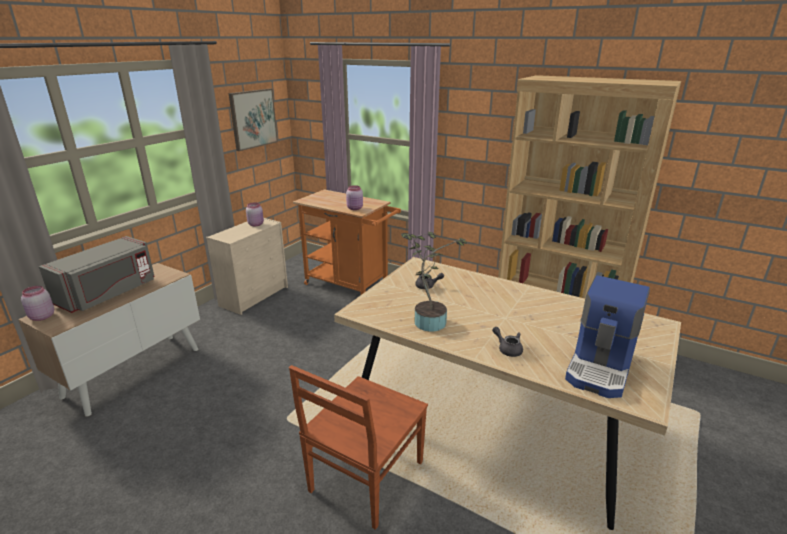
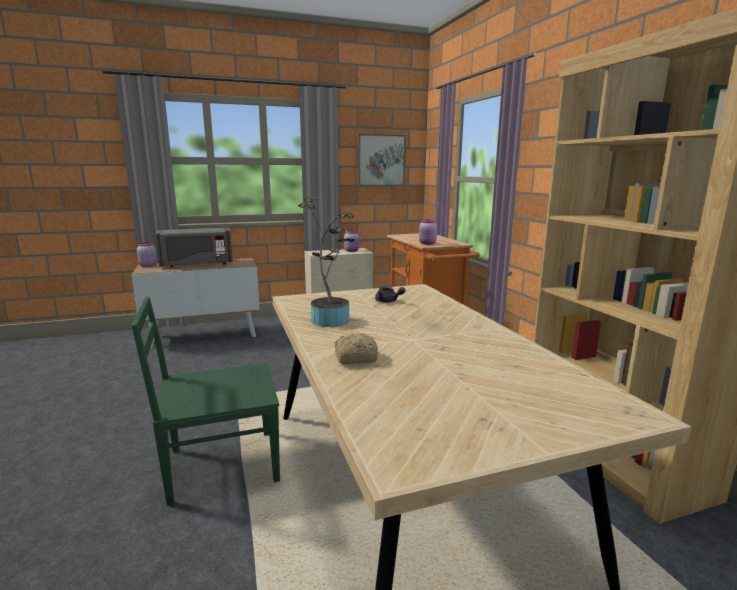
camera: 40 degrees right, 10 degrees down
brown chair [289,365,428,530] -> green chair [131,297,280,506]
grey teapot [492,327,523,357] -> bread [335,333,378,364]
coffee machine [565,275,650,398] -> none

